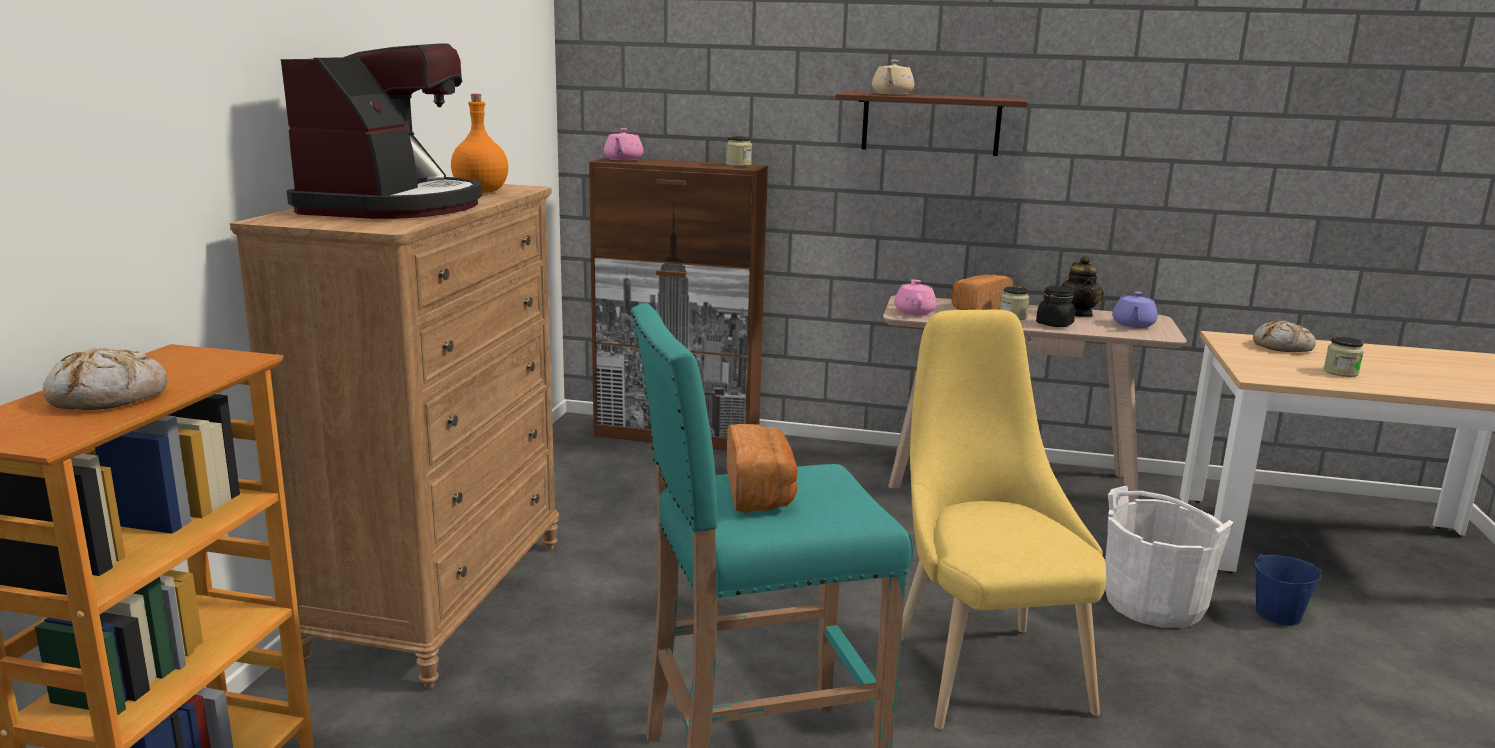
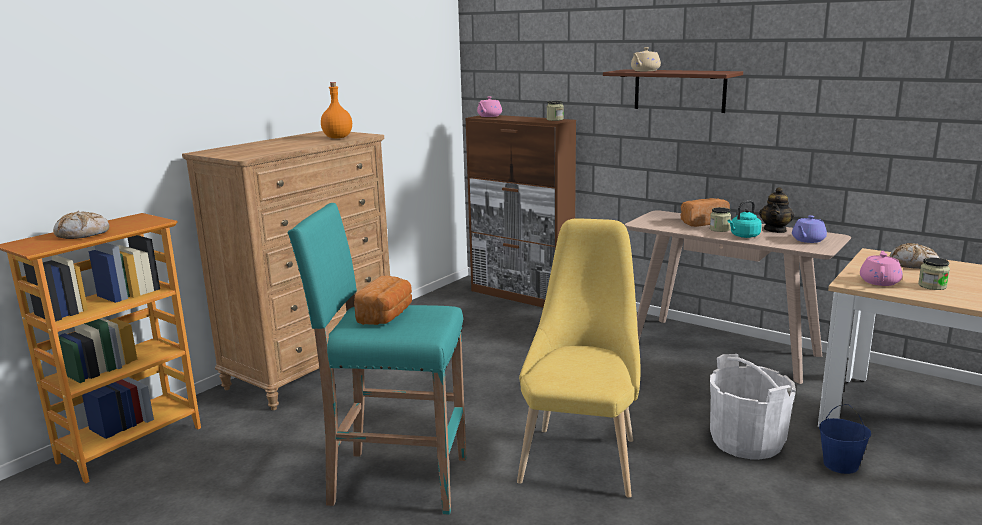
camera: 25 degrees right, 0 degrees up
coffee machine [281,43,482,219] -> none
pink teapot [894,279,937,315] -> pink teapot moved to [860,251,903,286]
black jar [1036,286,1075,327] -> turquoise kettle [728,200,762,238]

